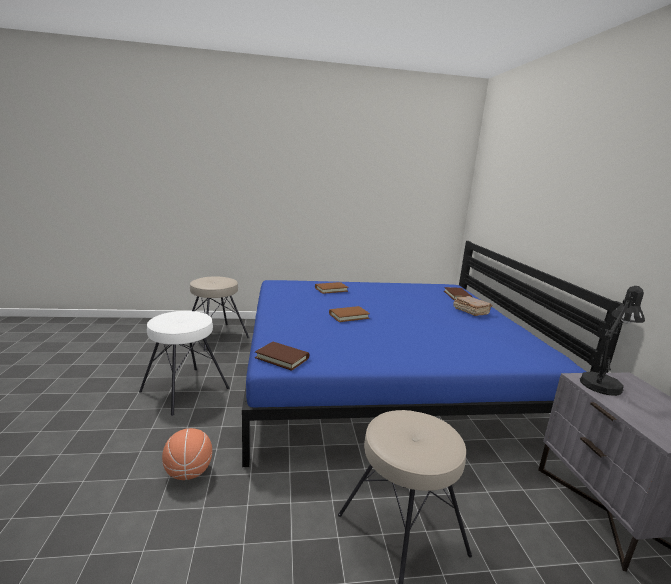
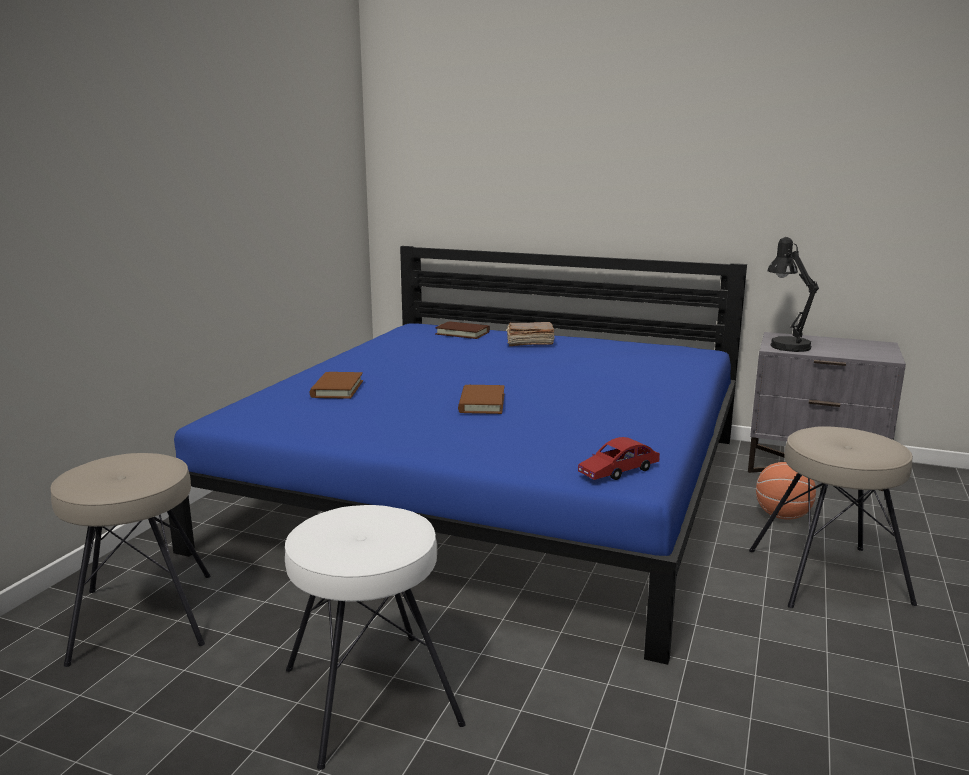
camera: 60 degrees left, 0 degrees up
basketball [162,428,212,480] -> basketball moved to [756,462,816,519]
brown book [255,342,309,371] -> red toy car [578,437,660,480]

